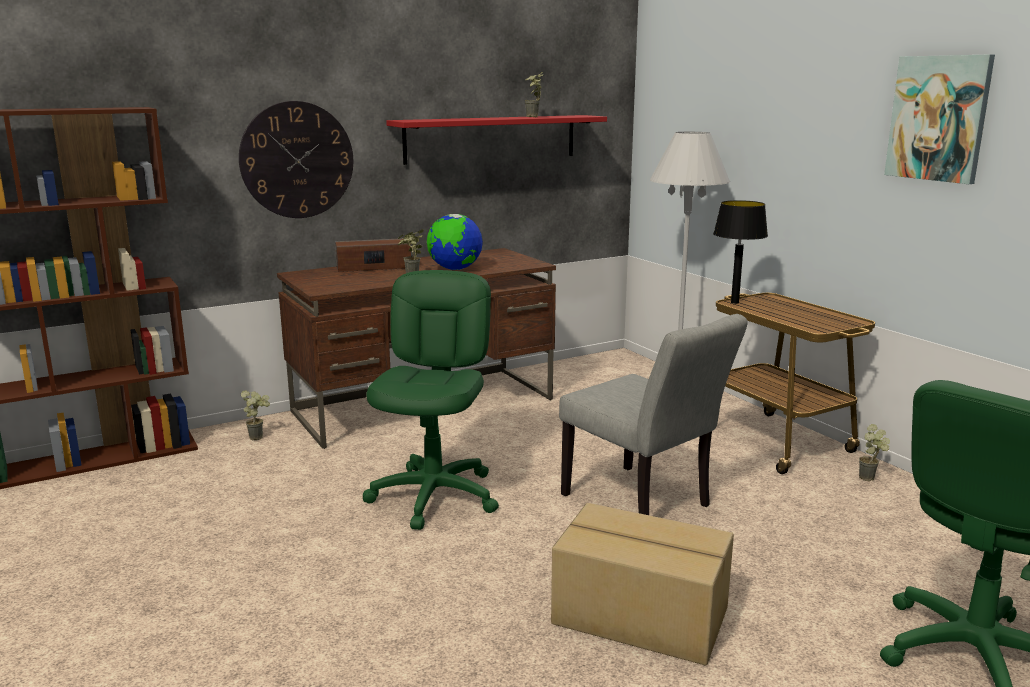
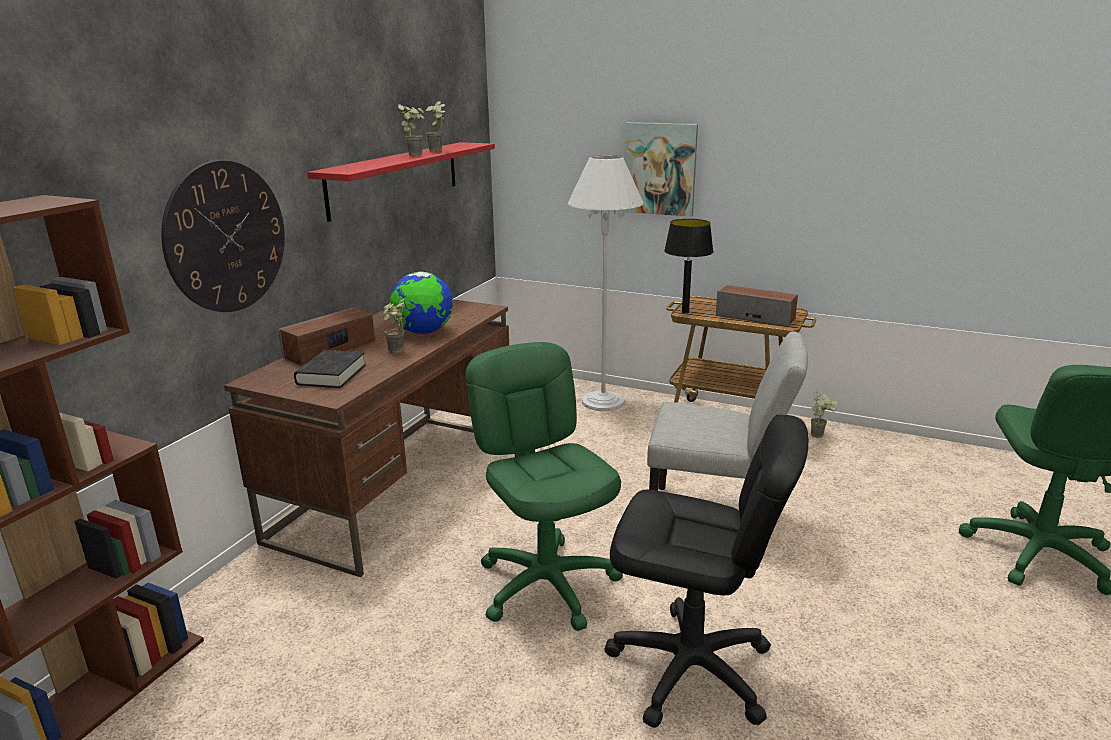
camera: 35 degrees left, 5 degrees up
potted plant [241,390,270,440] -> potted plant moved to [398,104,425,156]
cardboard box [551,503,734,665] -> none
picture [884,54,995,184] -> picture moved to [625,122,698,217]
none -> black book [294,350,366,388]
none -> black office chair [604,415,809,728]
none -> speaker [716,285,798,327]

